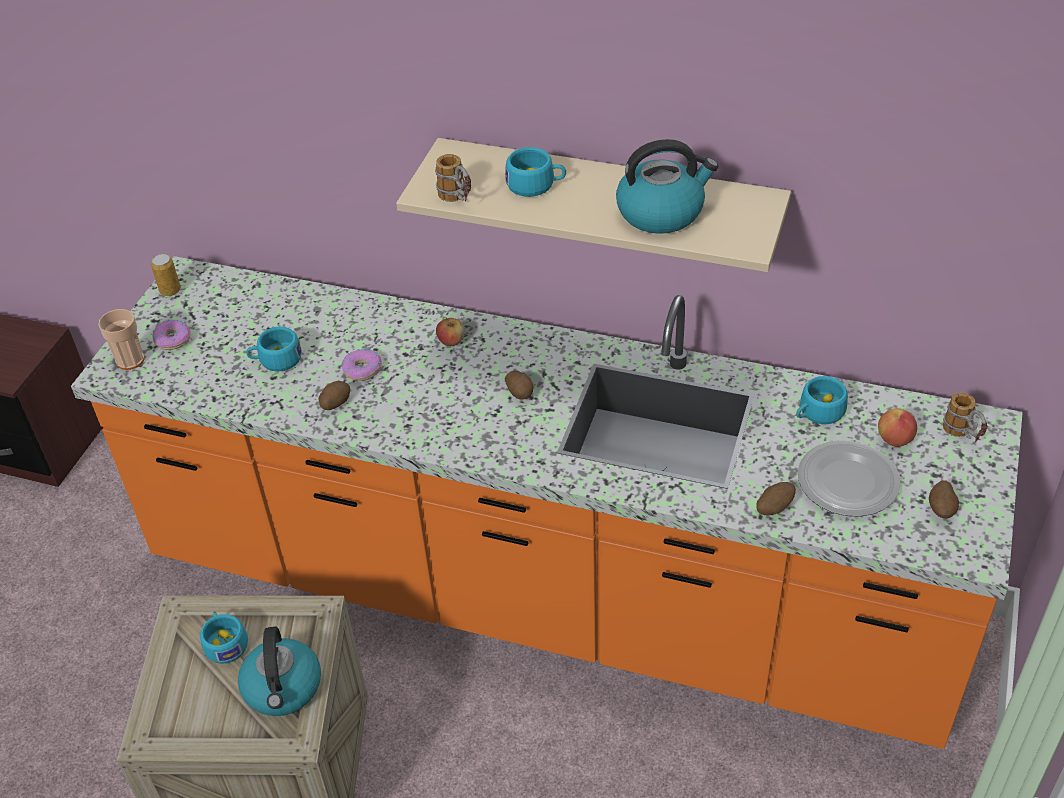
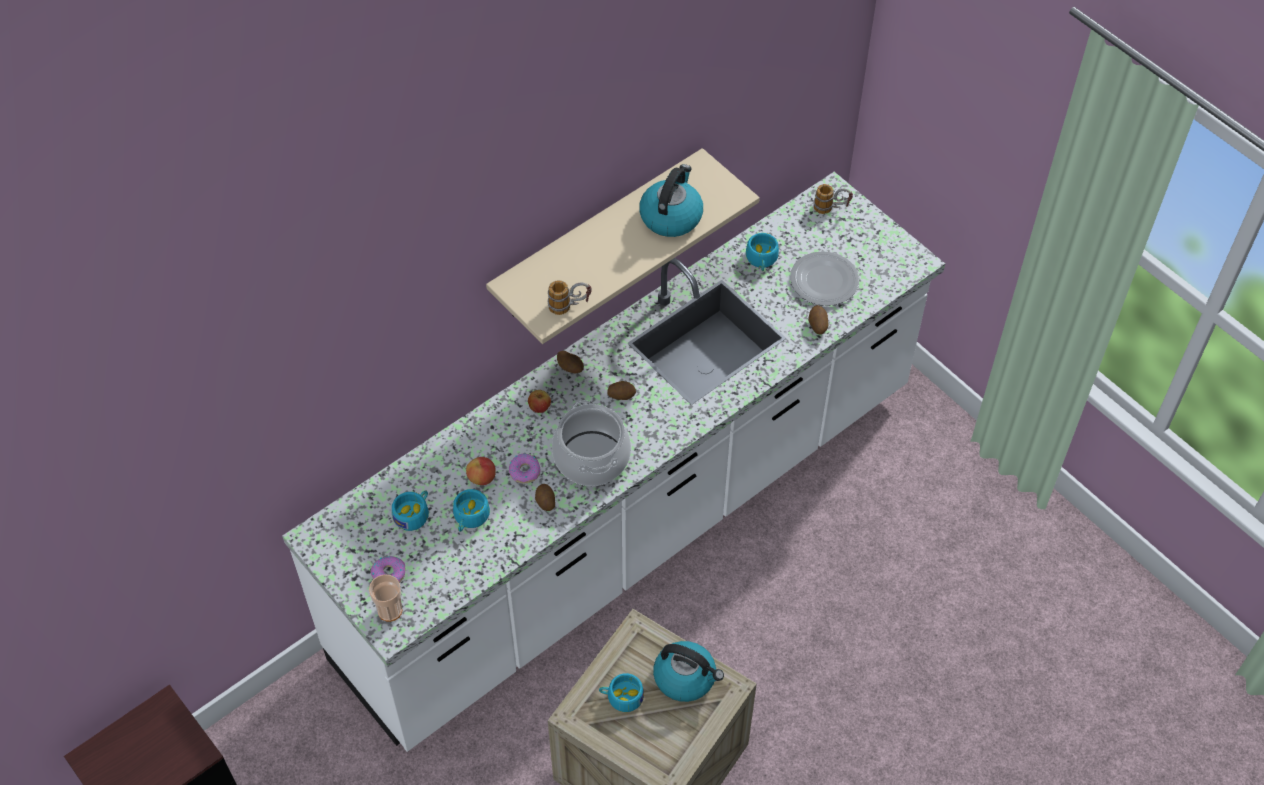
camera: 60 degrees left, 10 degrees up
orange counter [71,256,1023,749] -> white counter [282,172,945,752]
can [151,254,181,296] -> none
turquoise cup [505,147,566,197] -> turquoise cup moved to [392,490,429,531]
apple [878,408,917,447] -> apple moved to [466,457,496,485]
potato [929,480,959,518] -> potato moved to [557,351,584,373]
none -> cooking pot [552,400,631,486]

